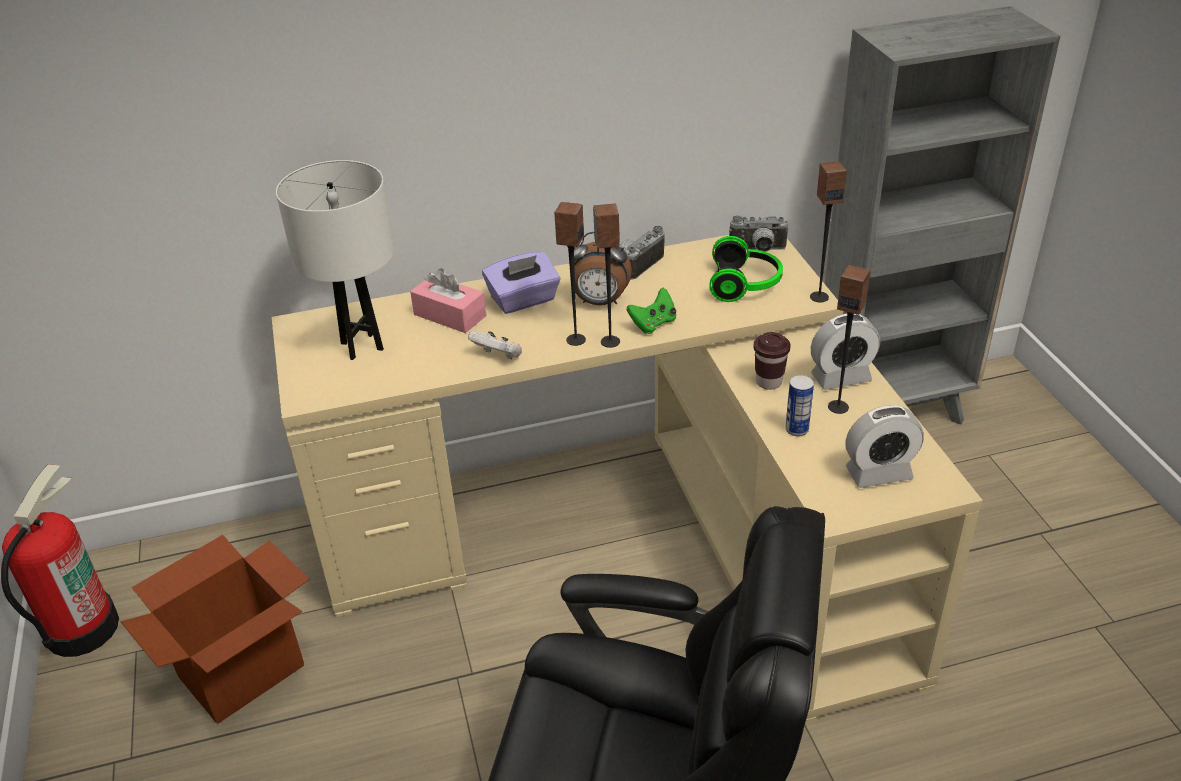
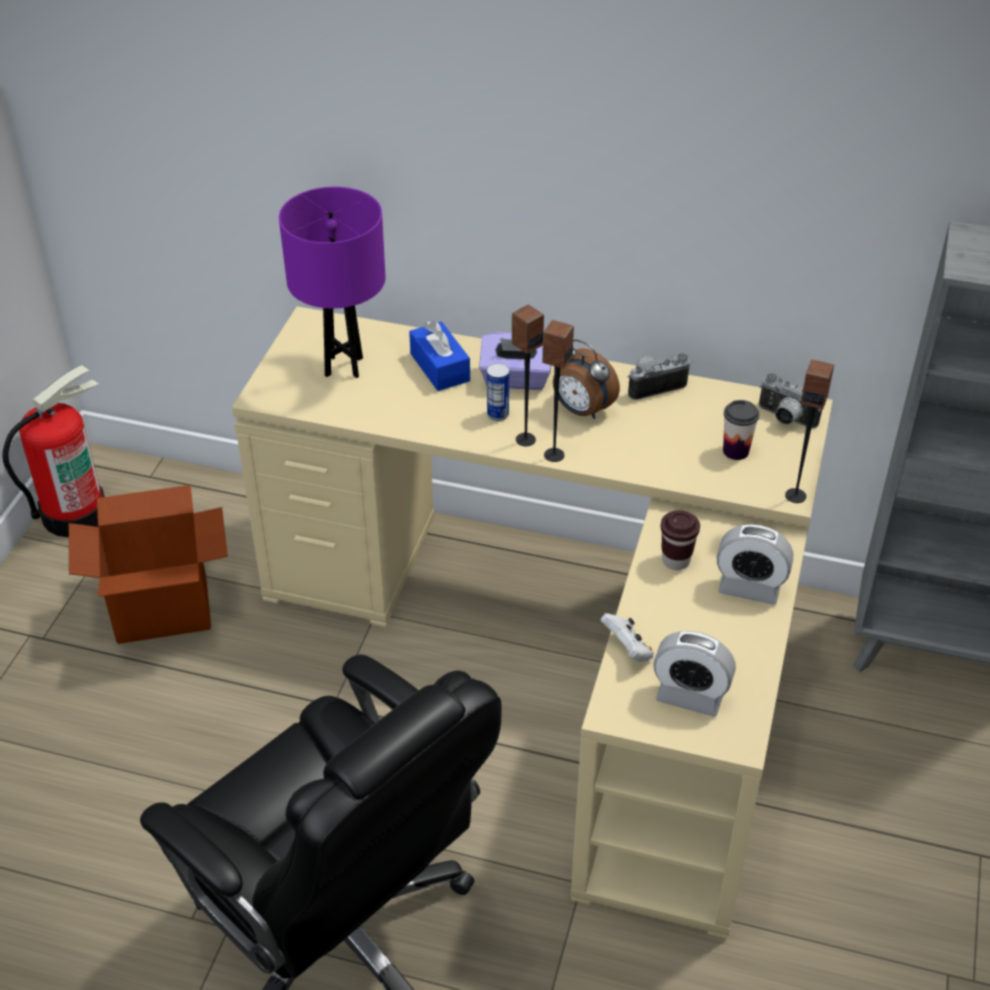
camera: 30 degrees right, 5 degrees up
white table lamp [276,160,394,360] -> purple table lamp [279,187,386,378]
pink tissue box [410,268,487,333] -> blue tissue box [409,321,470,391]
white game controller [468,331,522,360] -> white game controller moved to [600,613,654,662]
green game controller [626,287,676,334] -> none
headphones [709,236,783,302] -> cup [723,400,759,460]
can [785,375,814,436] -> can moved to [487,363,509,421]
speaker [828,265,871,414] -> none

